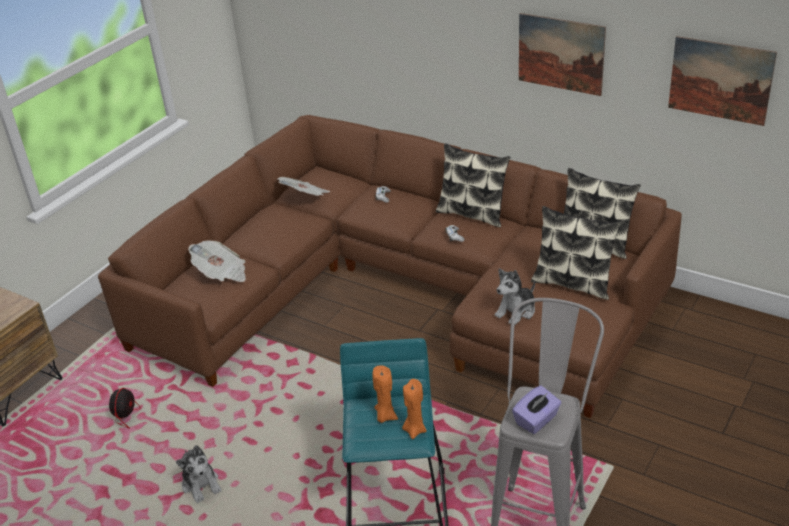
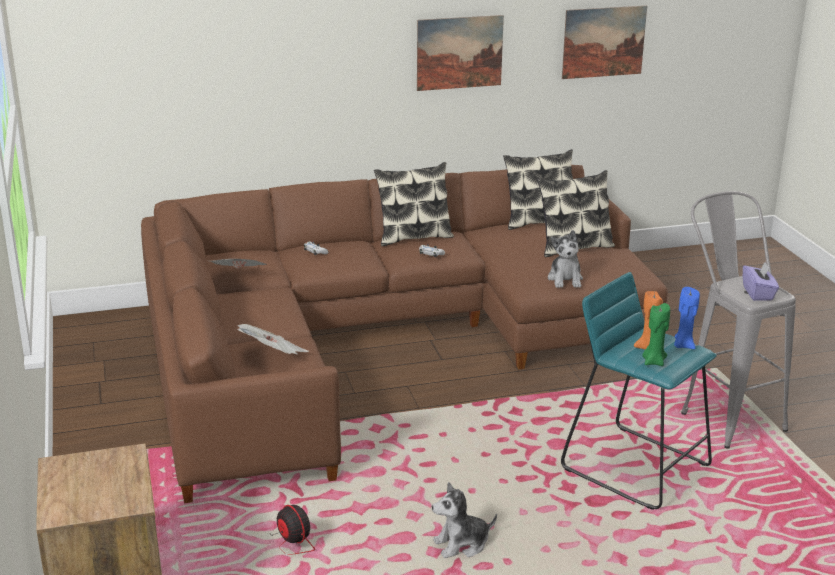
camera: 50 degrees left, 10 degrees down
plush toy [176,445,222,503] -> plush toy turned 150 degrees clockwise [432,482,497,558]
orange candle [402,379,427,439] -> blue candle [674,287,700,349]
none -> green candle [643,303,670,366]

